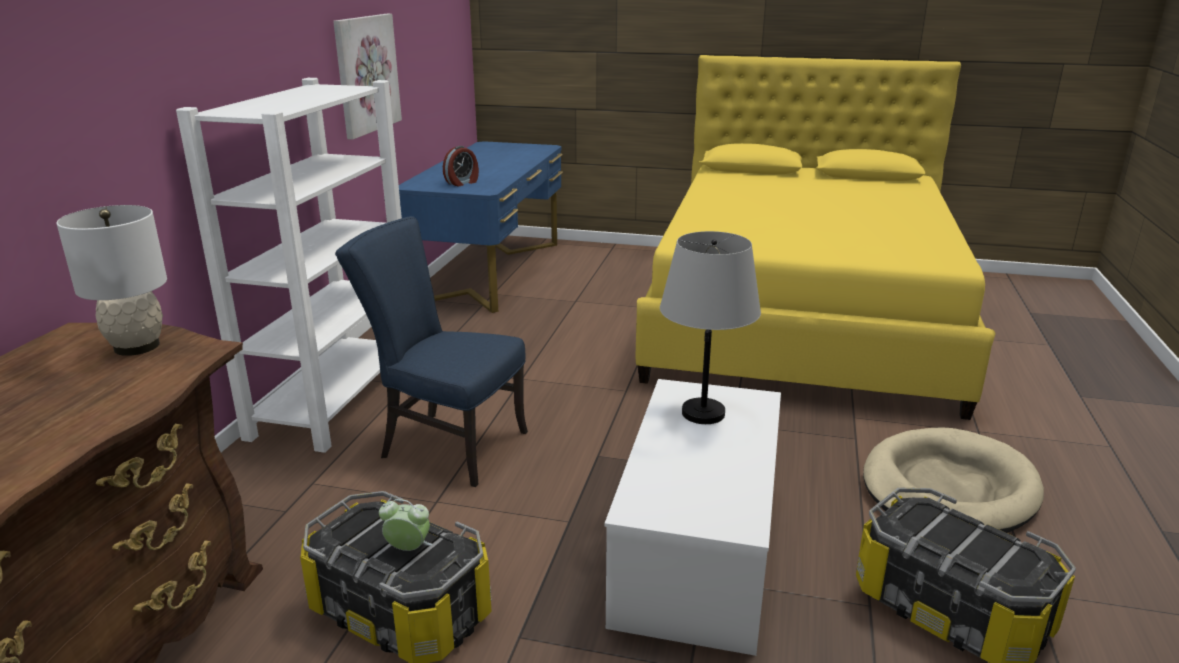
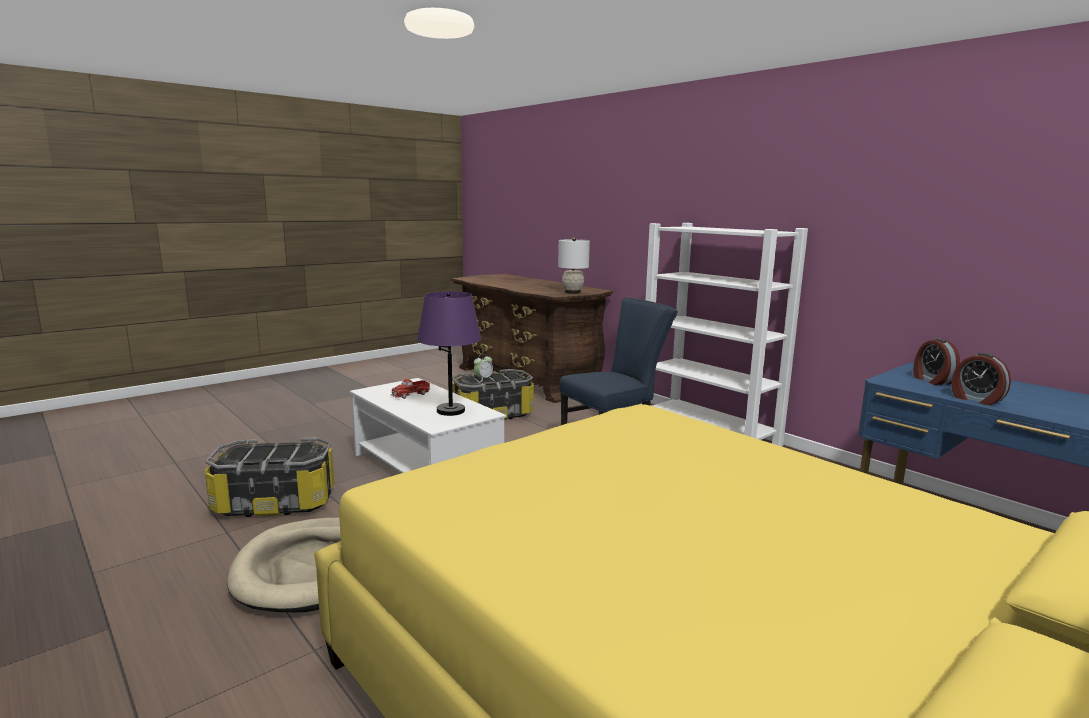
camera: 125 degrees right, 10 degrees down
picture [333,14,402,140] -> none
grey table lamp [660,231,761,424] -> purple table lamp [417,291,481,416]
none -> toy truck [391,379,430,399]
none -> alarm clock [951,353,1011,405]

